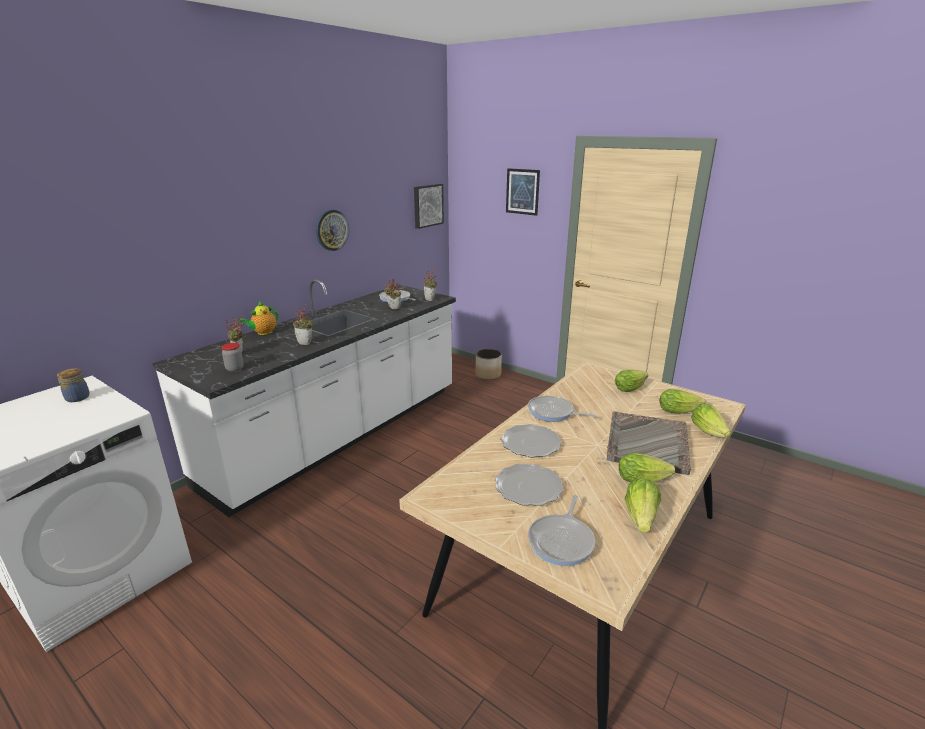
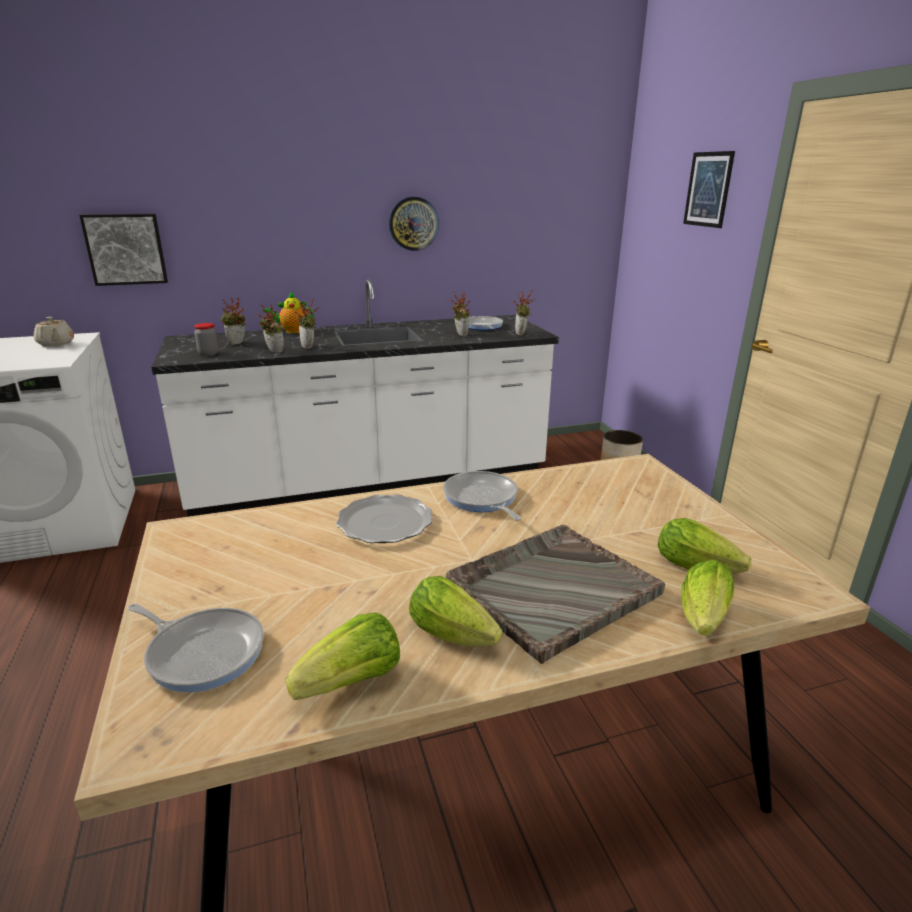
camera: 35 degrees right, 0 degrees up
jar [57,368,89,402] -> beige teapot [34,317,74,347]
picture [414,184,444,229] -> picture moved to [79,214,168,286]
plate [495,464,563,506] -> none
frying pan [528,495,595,566] -> frying pan turned 120 degrees counterclockwise [128,604,264,693]
lettuce [615,369,648,392] -> none
none -> potted plant [257,304,284,353]

